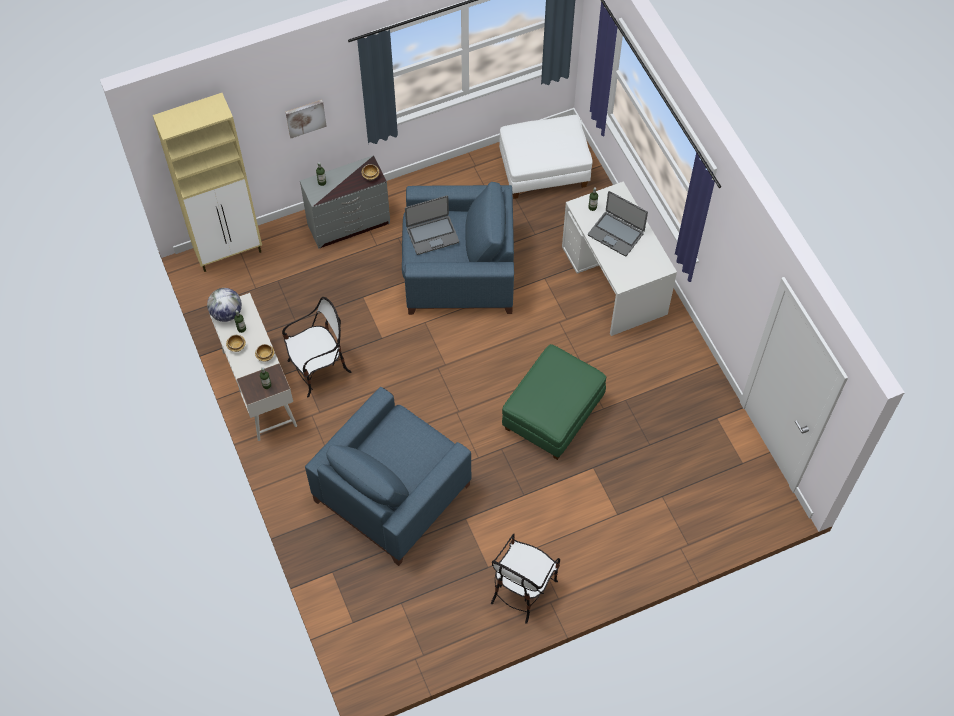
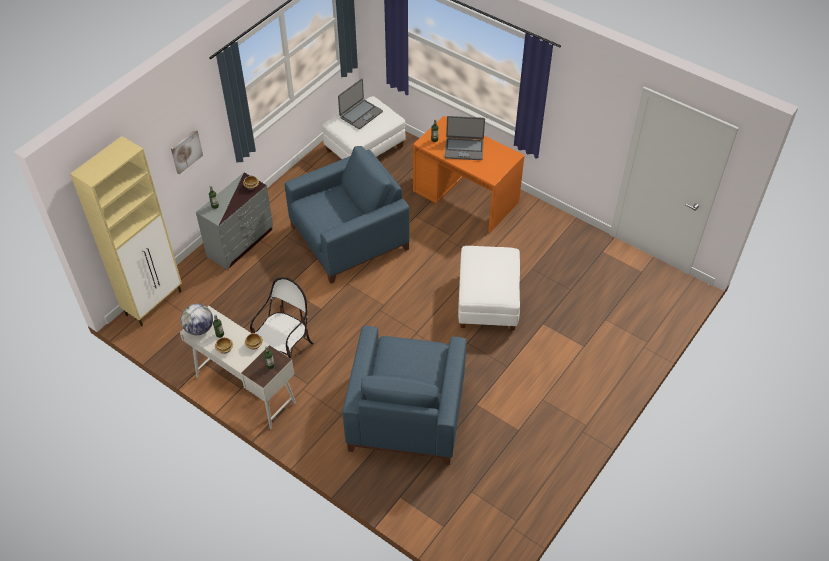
camera: 30 degrees left, 10 degrees down
laptop [405,195,459,255] -> laptop moved to [338,79,383,129]
chair [491,534,560,624] -> none
green ottoman [502,344,606,460] -> white ottoman [458,246,520,331]
white desk [562,182,677,336] -> orange desk [413,116,525,232]

